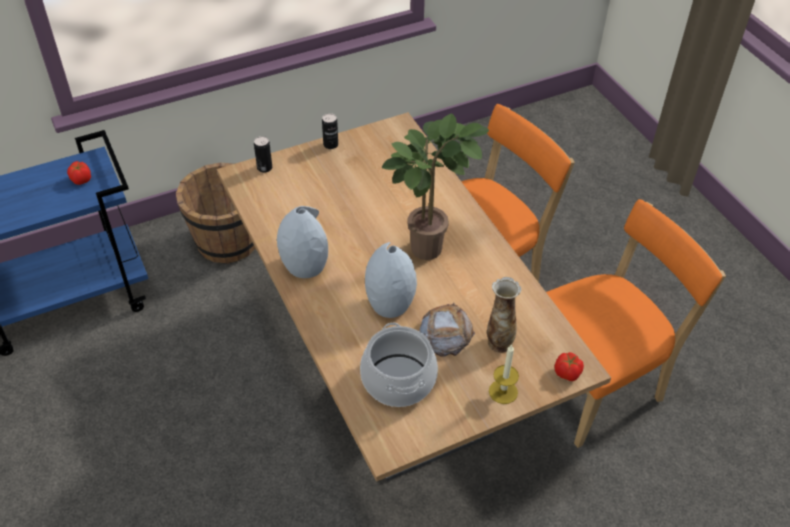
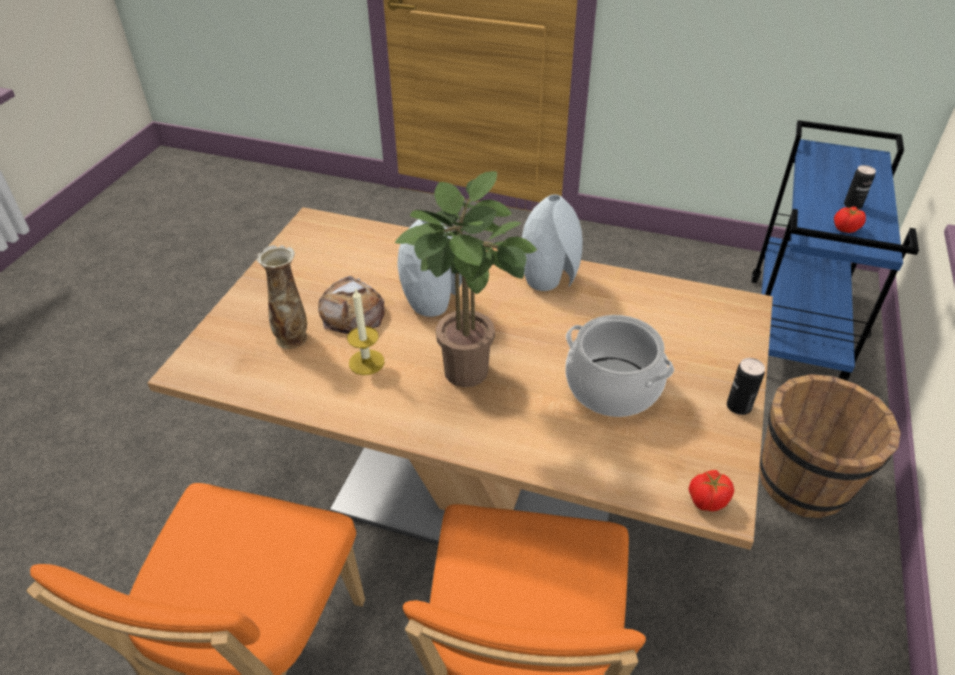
camera: 135 degrees right, 5 degrees down
can [254,136,272,173] -> can moved to [844,165,876,210]
cooking pot [360,323,438,407] -> cooking pot moved to [565,315,674,417]
candle [489,344,519,404] -> candle moved to [347,288,384,375]
tomato [555,352,584,381] -> tomato moved to [688,470,734,512]

